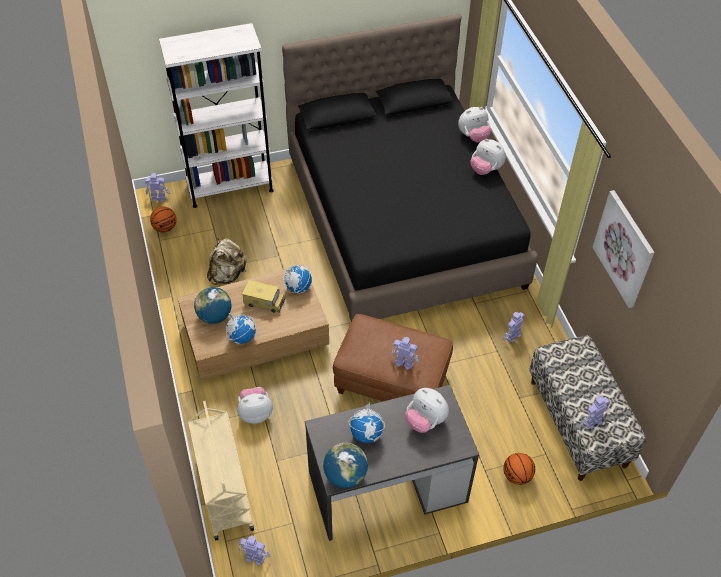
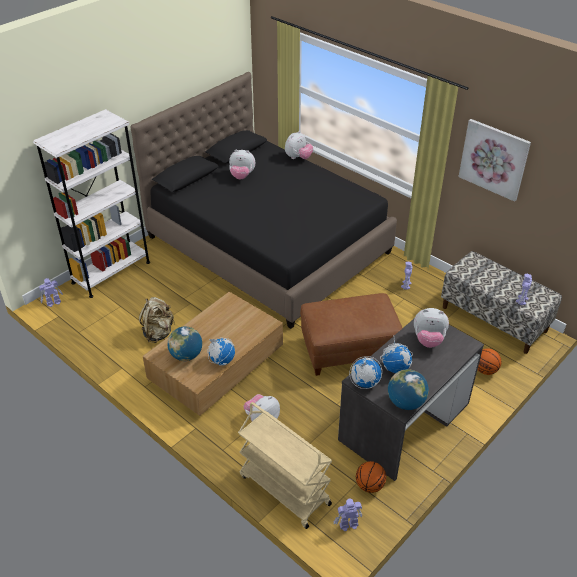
camera: 30 degrees left, 10 degrees down
basketball [150,207,177,232] -> basketball moved to [356,461,386,493]
toy truck [242,280,286,313] -> none
globe [283,265,312,294] -> globe moved to [349,356,382,389]
toy robot [391,337,419,370] -> none
plush toy [471,139,506,175] -> plush toy moved to [229,150,255,179]

